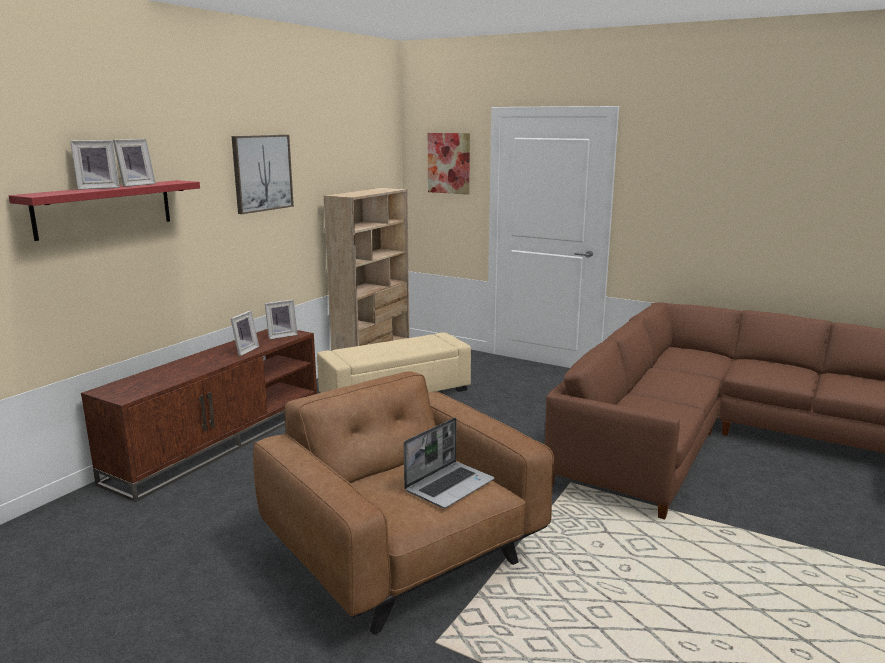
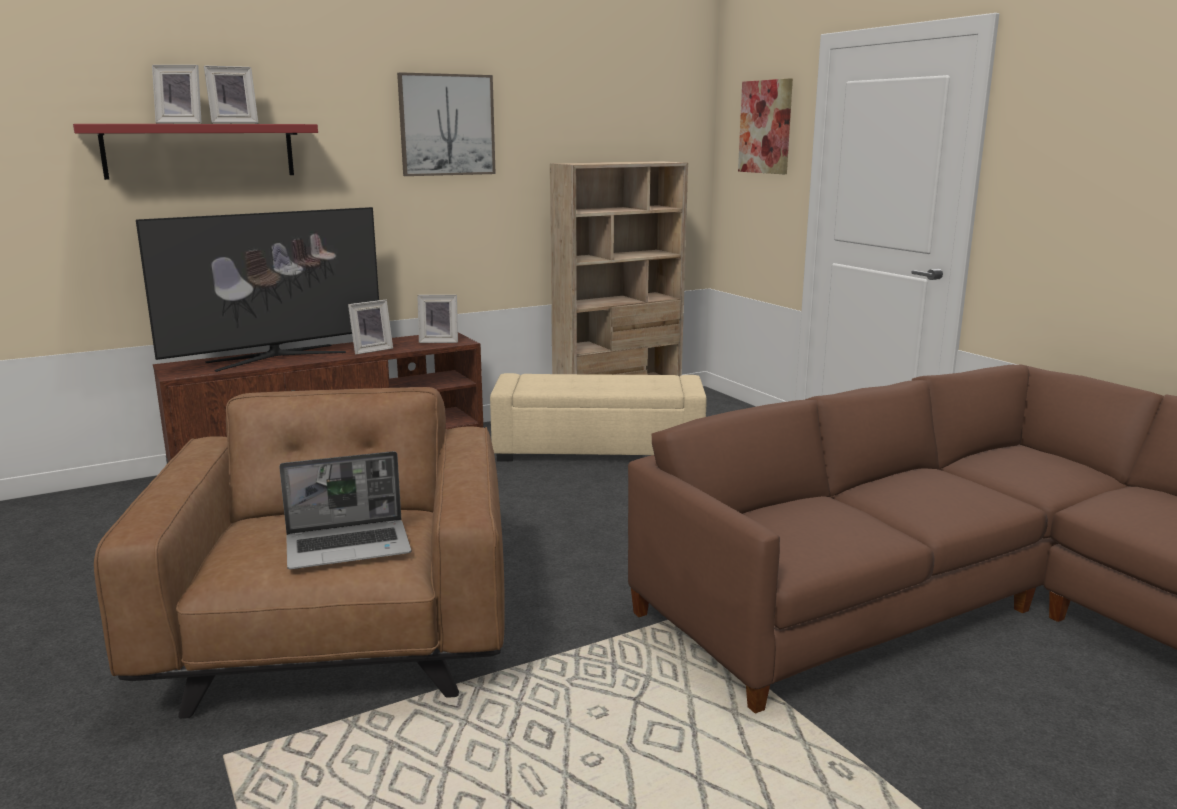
camera: 30 degrees right, 0 degrees up
none -> television [136,207,379,372]

